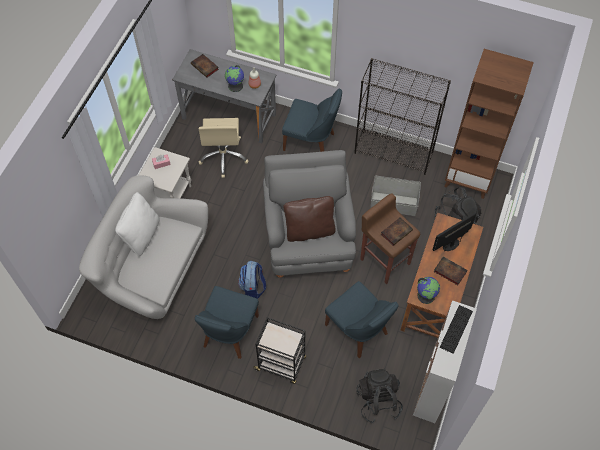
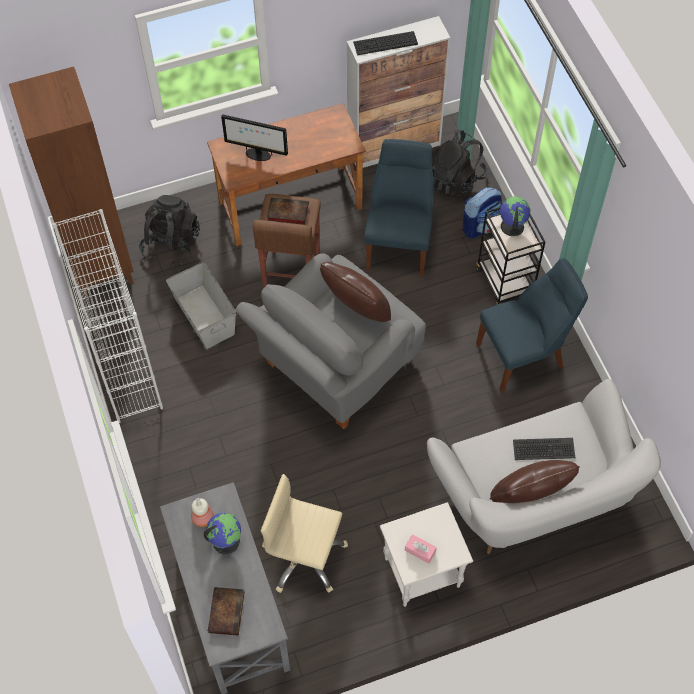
camera: 130 degrees left, 0 degrees up
white pillow [115,192,160,257] -> brown pillow [490,460,580,503]
beige office chair [198,118,248,178] -> beige office chair turned 120 degrees counterclockwise [261,474,348,593]
backpack [238,260,266,299] -> backpack moved to [462,187,502,238]
blue chair [282,89,342,152] -> none
black bookcase [354,58,451,175] -> white bookcase [53,209,163,423]
globe [417,277,440,304] -> globe moved to [500,196,530,236]
book [434,256,468,285] -> none
none -> keyboard [513,438,575,460]

